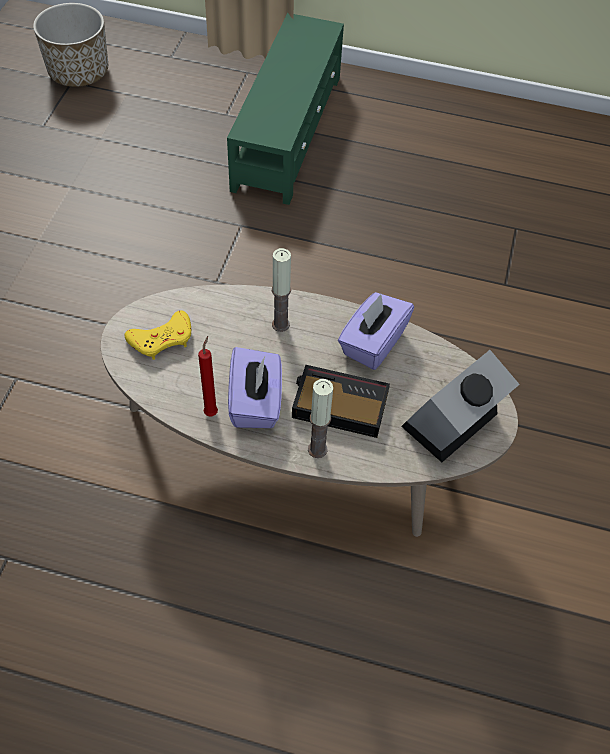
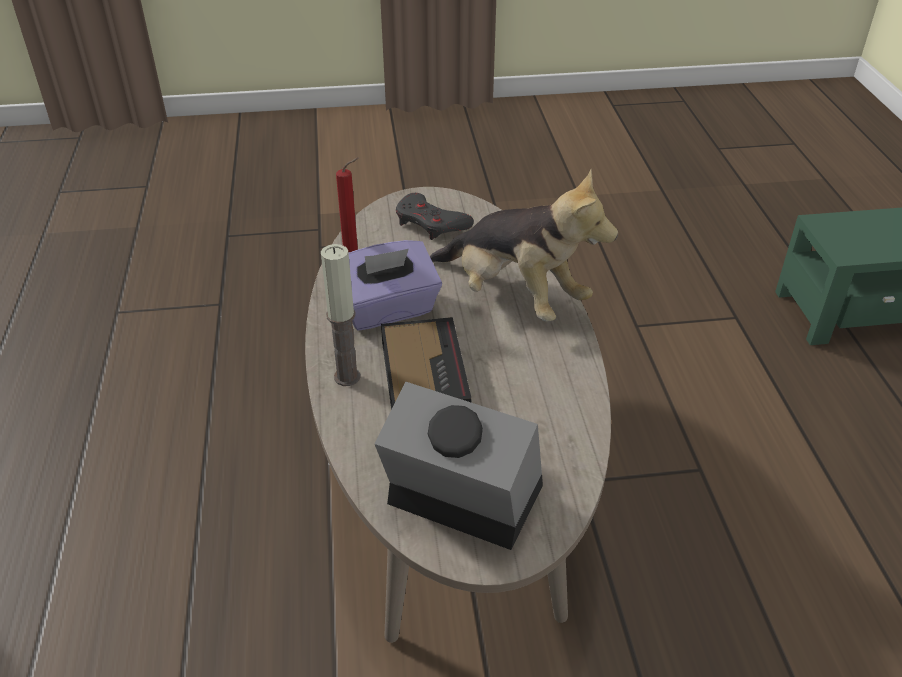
camera: 70 degrees right, 15 degrees down
planter [33,3,108,87] -> none
yellow game controller [125,310,191,360] -> grey game controller [396,193,474,240]
candle [272,248,291,332] -> plush toy [430,169,618,321]
purple tissue box [338,292,414,370] -> none

